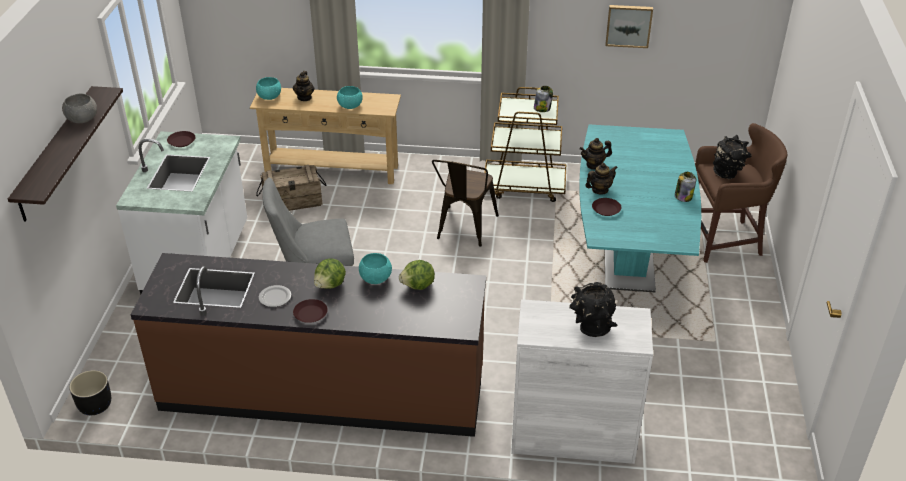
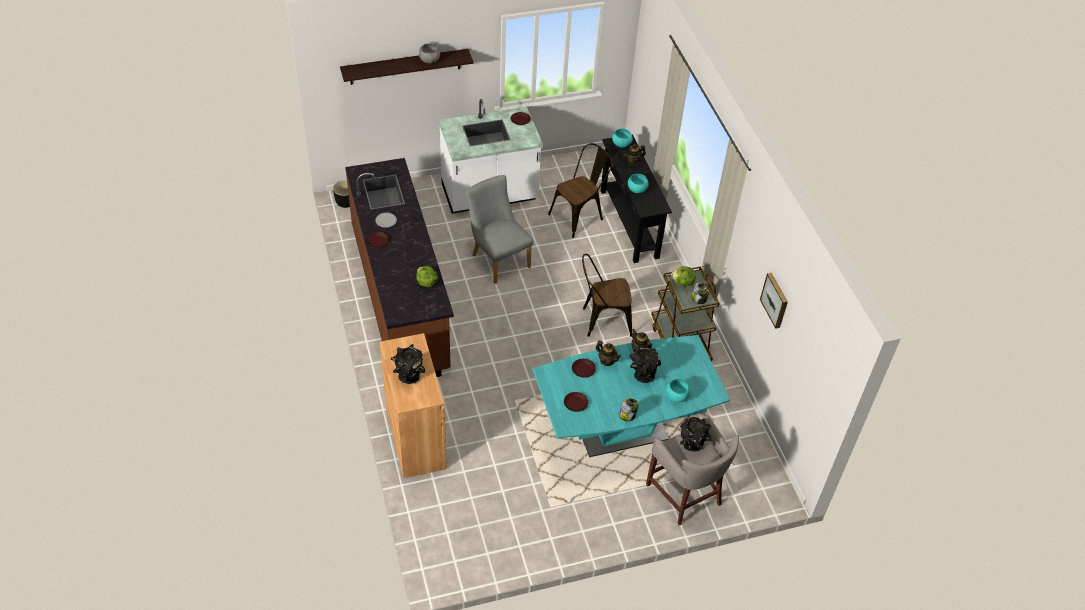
camera: 65 degrees right, 10 degrees up
beige console table [250,88,401,184] -> black console table [601,134,672,263]
crate [256,165,327,211] -> brown chair [548,143,612,238]
lettuce [314,259,346,289] -> lettuce moved to [671,266,696,287]
turquoise bowl [359,253,392,284] -> turquoise bowl moved to [666,379,690,402]
white cabinet [511,299,653,464] -> brown cabinet [380,333,447,478]
brown stool [695,123,787,263] -> grey stool [646,415,739,525]
none -> brown plate [564,392,588,412]
none -> black vase [629,345,661,383]

